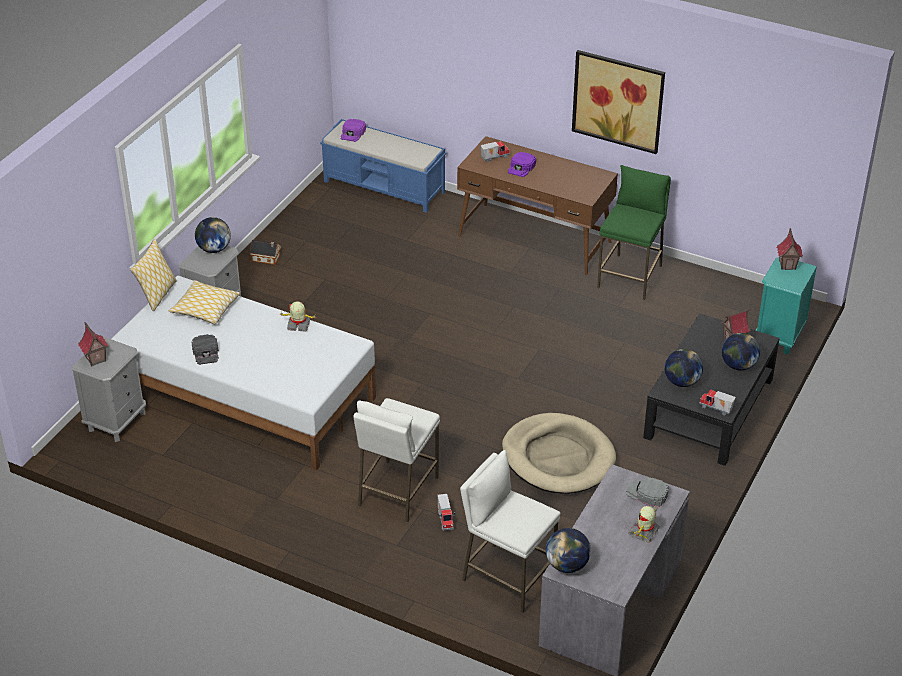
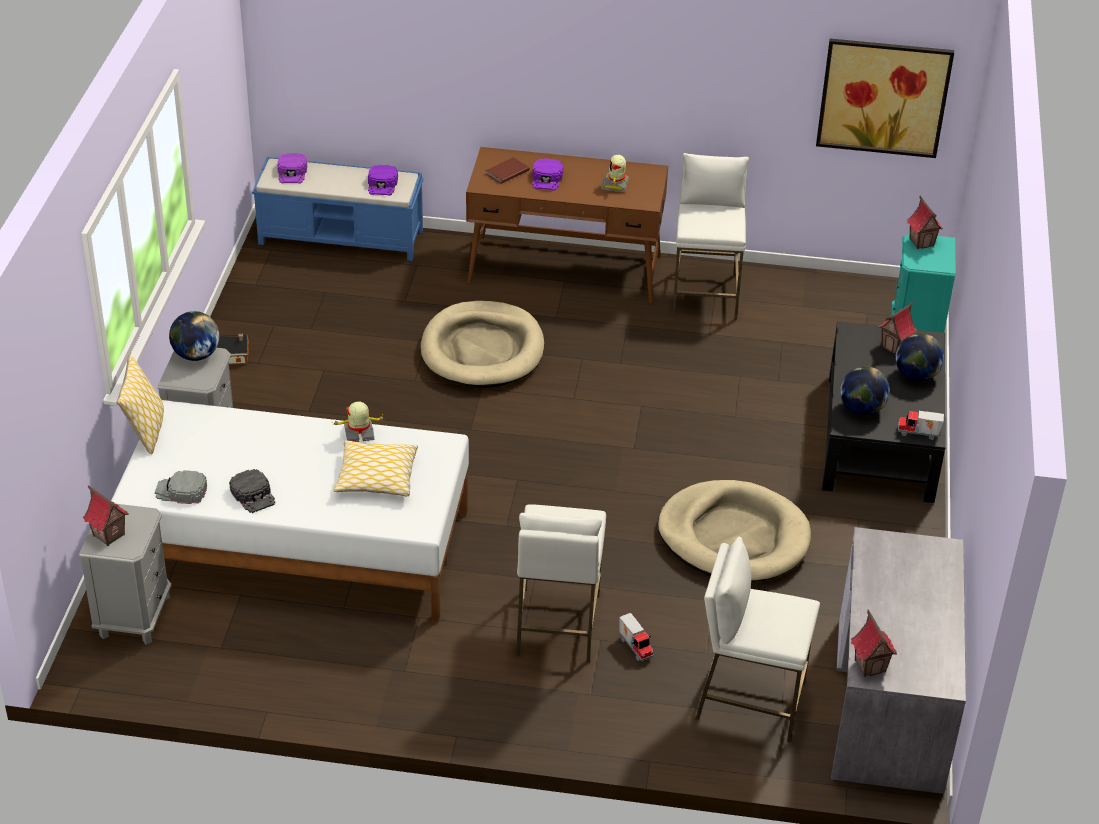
camera: 20 degrees left, 0 degrees up
pillow [169,280,240,324] -> pillow moved to [333,440,418,496]
toy truck [480,141,510,163] -> brown book [486,157,530,184]
globe [546,528,591,573] -> toy house [851,610,897,677]
picture [572,50,665,154] -> picture moved to [816,39,954,158]
green stool [597,165,671,300] -> white stool [672,153,749,320]
grey cap [626,477,669,507] -> grey cap moved to [155,470,207,504]
toy robot [628,506,660,543] -> toy robot moved to [601,155,629,192]
none -> purple cap [368,165,398,196]
none -> beige dog bed [421,301,544,388]

